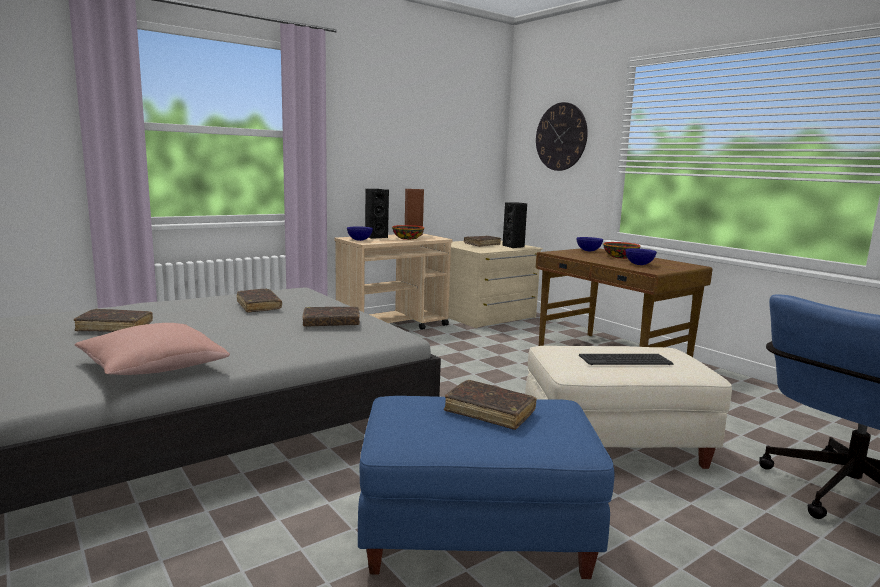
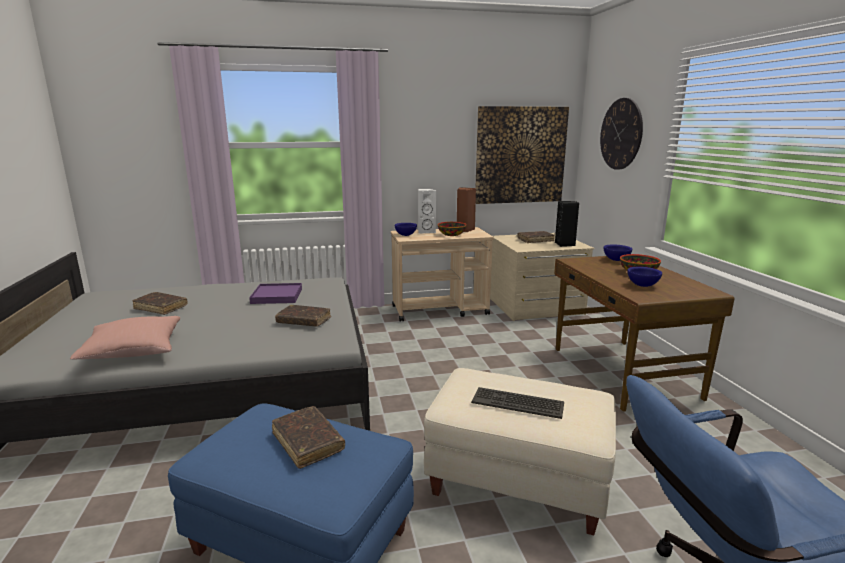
camera: 25 degrees right, 5 degrees up
brown book [237,289,282,313] -> purple tray [249,283,302,304]
black speaker [365,189,389,239] -> white speaker [418,188,436,234]
none -> picture [475,106,569,204]

